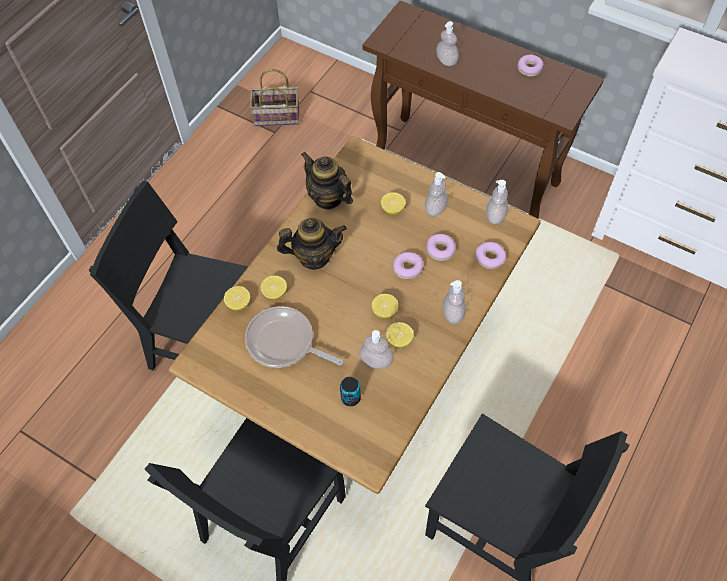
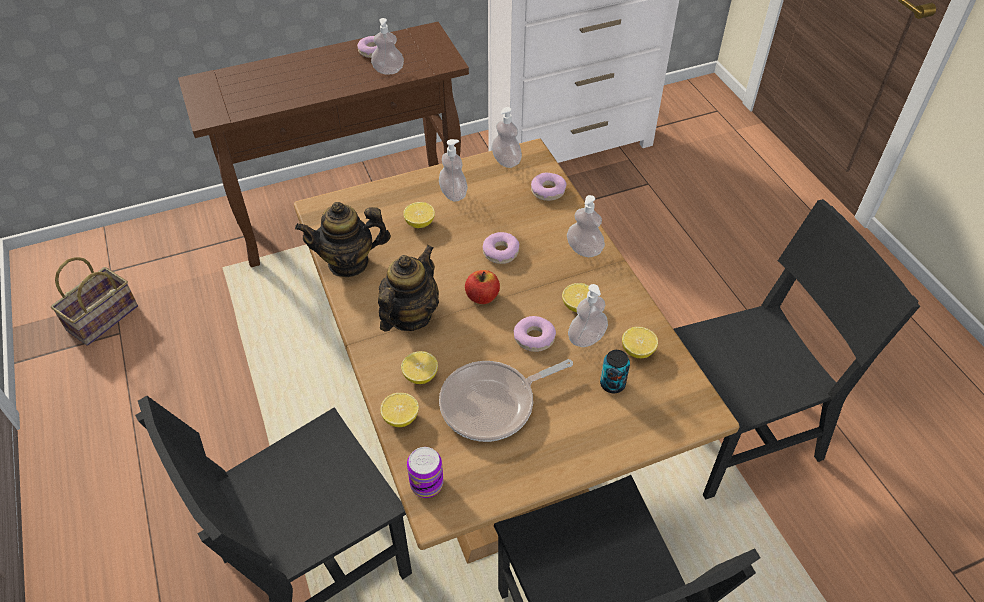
camera: 55 degrees left, 10 degrees down
lemon [372,294,398,318] -> lemon moved to [622,327,658,358]
donut [426,234,456,261] -> donut moved to [514,316,556,352]
soap dispenser [436,21,459,66] -> soap dispenser moved to [371,18,404,75]
none -> can [407,447,443,498]
none -> apple [465,270,500,304]

